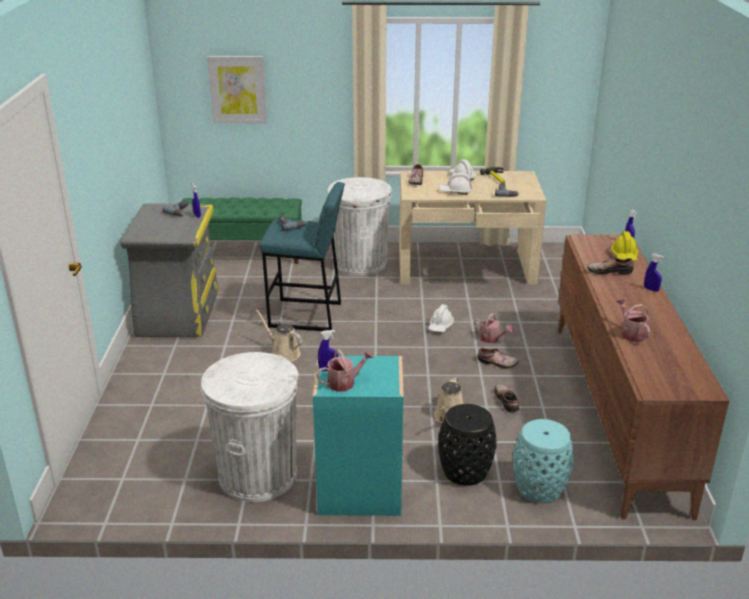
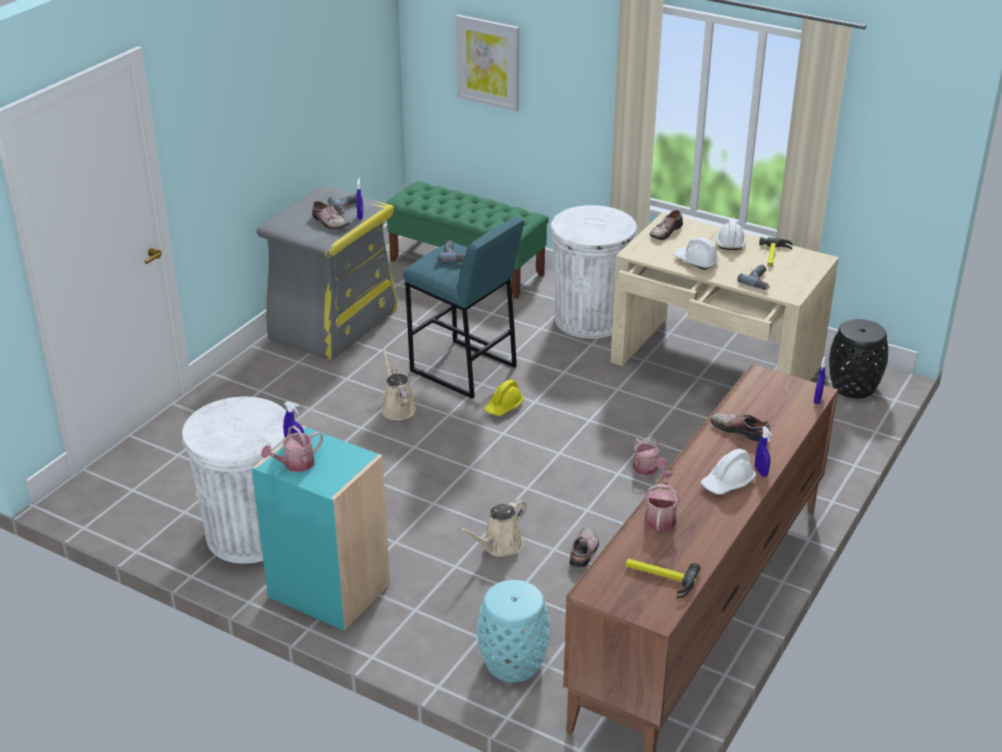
camera: 30 degrees right, 5 degrees up
watering can [316,349,374,392] -> watering can turned 135 degrees clockwise [261,426,323,472]
white hard hat [428,304,454,332] -> white hard hat moved to [701,449,756,495]
black stool [438,404,497,486] -> black stool moved to [829,319,888,398]
shoe [477,348,519,368] -> shoe moved to [312,201,350,229]
yellow hard hat [611,231,638,261] -> yellow hard hat moved to [484,380,524,416]
none -> hammer [625,559,701,599]

